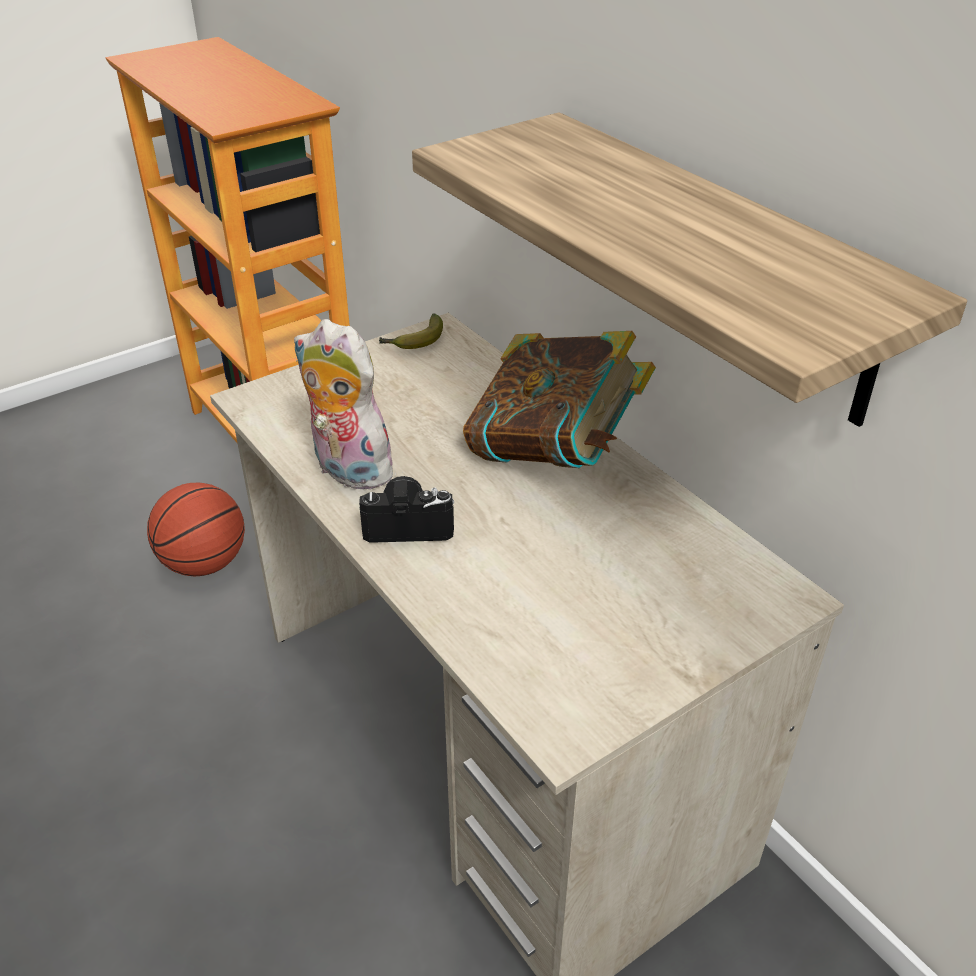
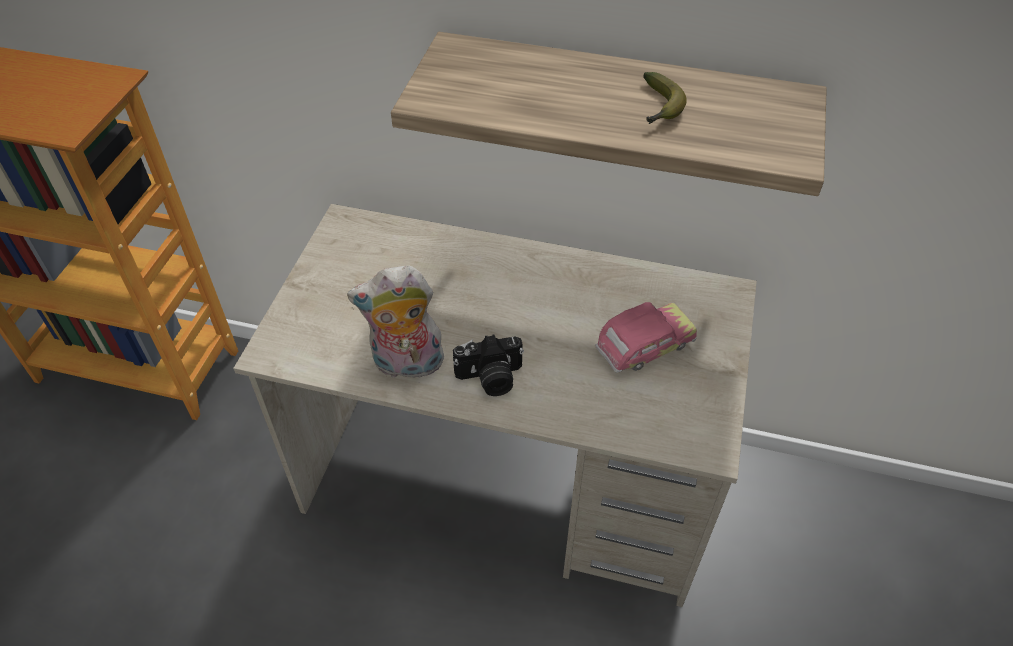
camera: 40 degrees left, 10 degrees up
basketball [147,483,245,577] -> none
camera [359,476,454,543] -> camera turned 150 degrees counterclockwise [453,334,524,396]
banana [379,313,443,349] -> banana moved to [643,72,687,124]
book [463,331,656,468] -> none
none -> toy car [595,302,697,373]

